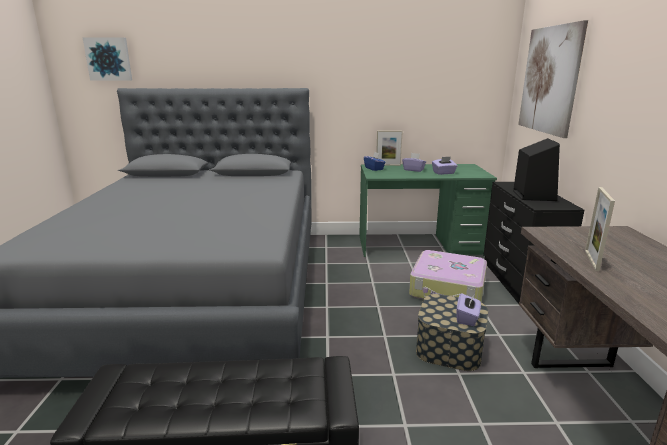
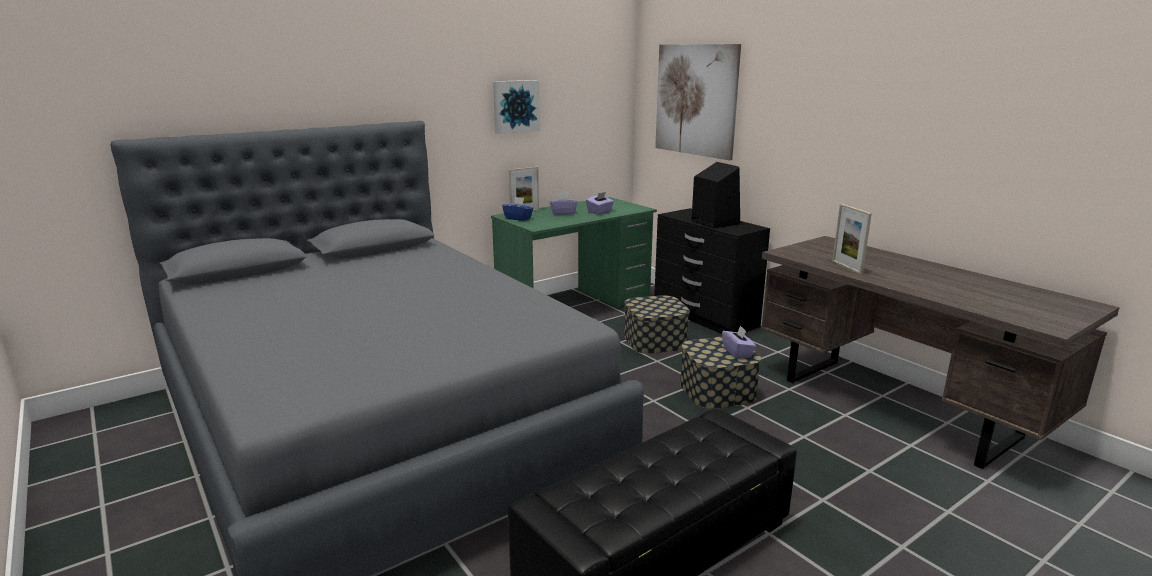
camera: 35 degrees left, 0 degrees up
picture [83,37,132,81] -> picture moved to [493,80,540,134]
suitcase [409,250,487,301] -> storage box [624,295,690,354]

